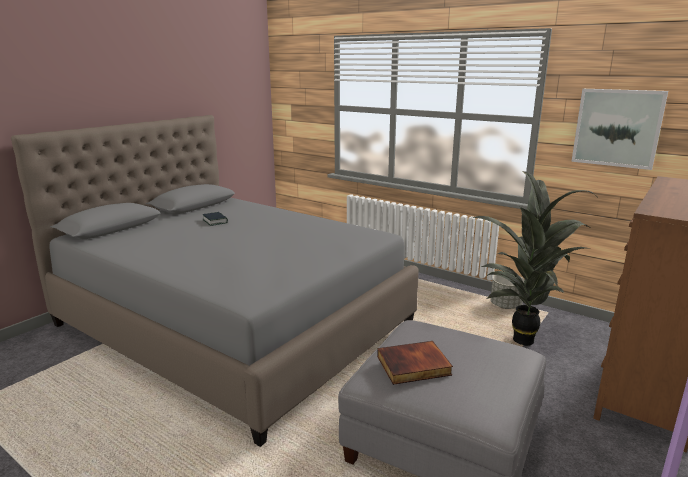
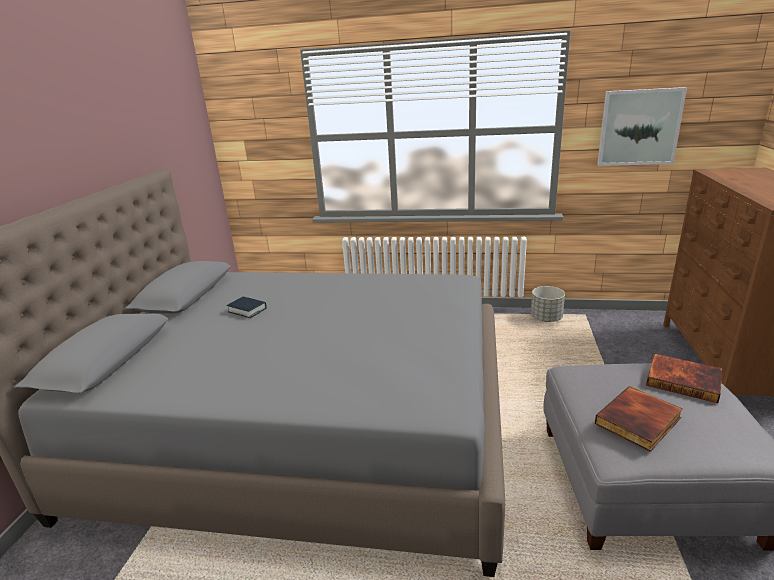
camera: 25 degrees left, 5 degrees up
potted plant [471,171,595,346] -> none
none -> book [646,354,722,403]

